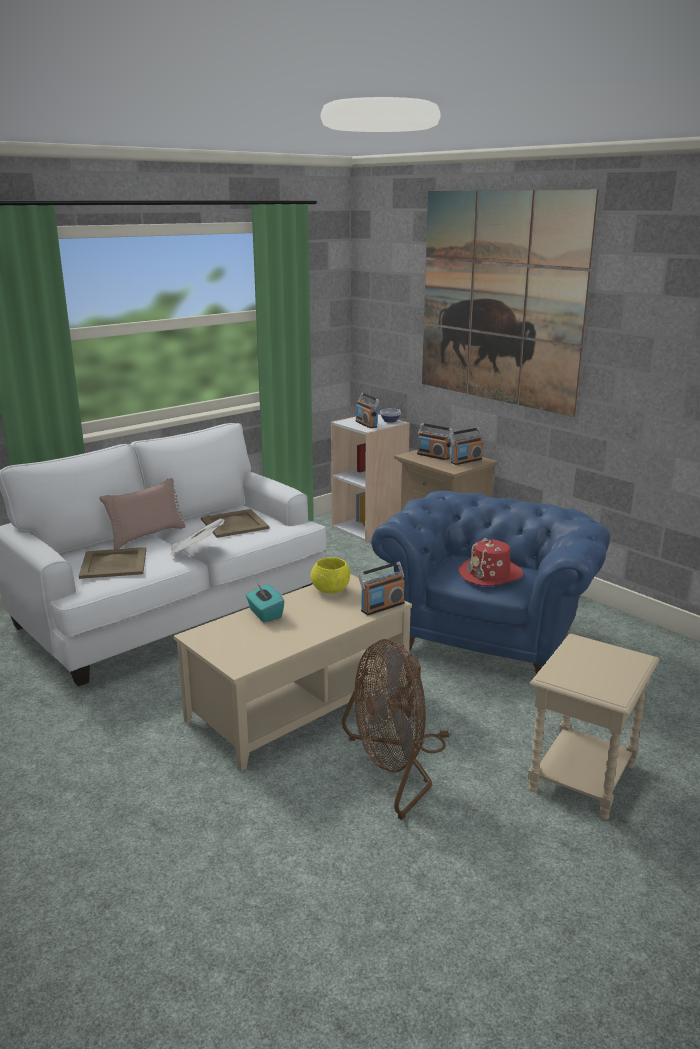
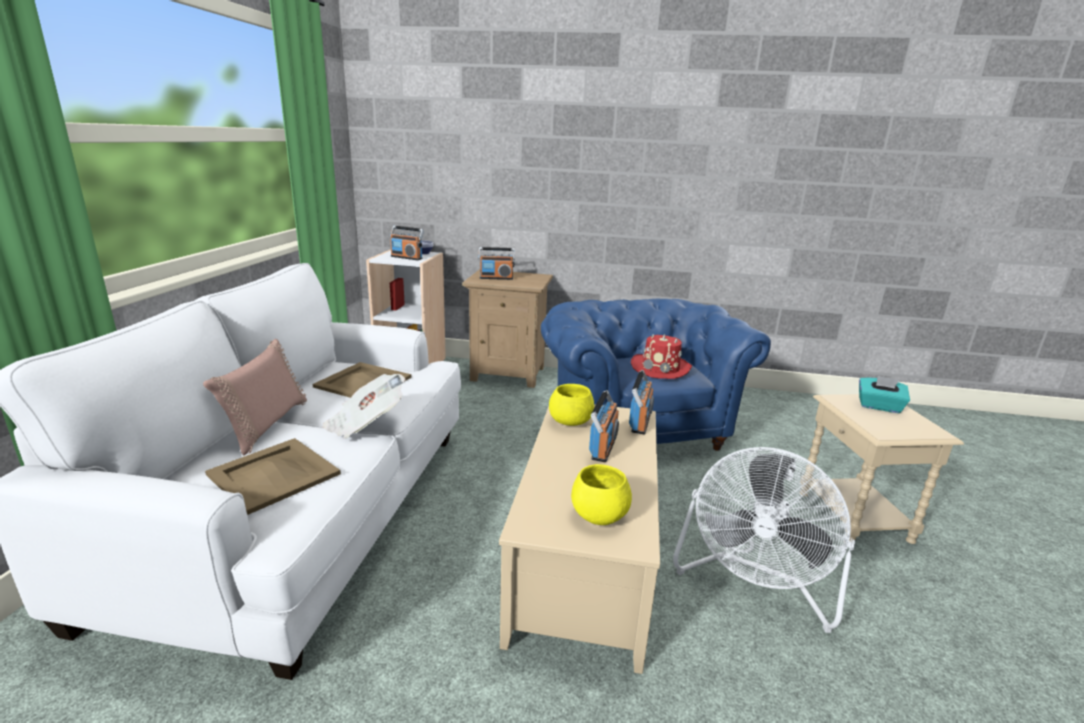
camera: 40 degrees left, 0 degrees up
turquoise tissue box [246,583,284,622] -> turquoise tissue box moved to [859,376,910,413]
brown fan [342,639,451,820] -> white fan [673,447,855,633]
picture [422,189,599,417] -> none
radio [449,428,483,465] -> radio moved to [589,390,619,462]
none -> yellow bowl [571,464,632,525]

